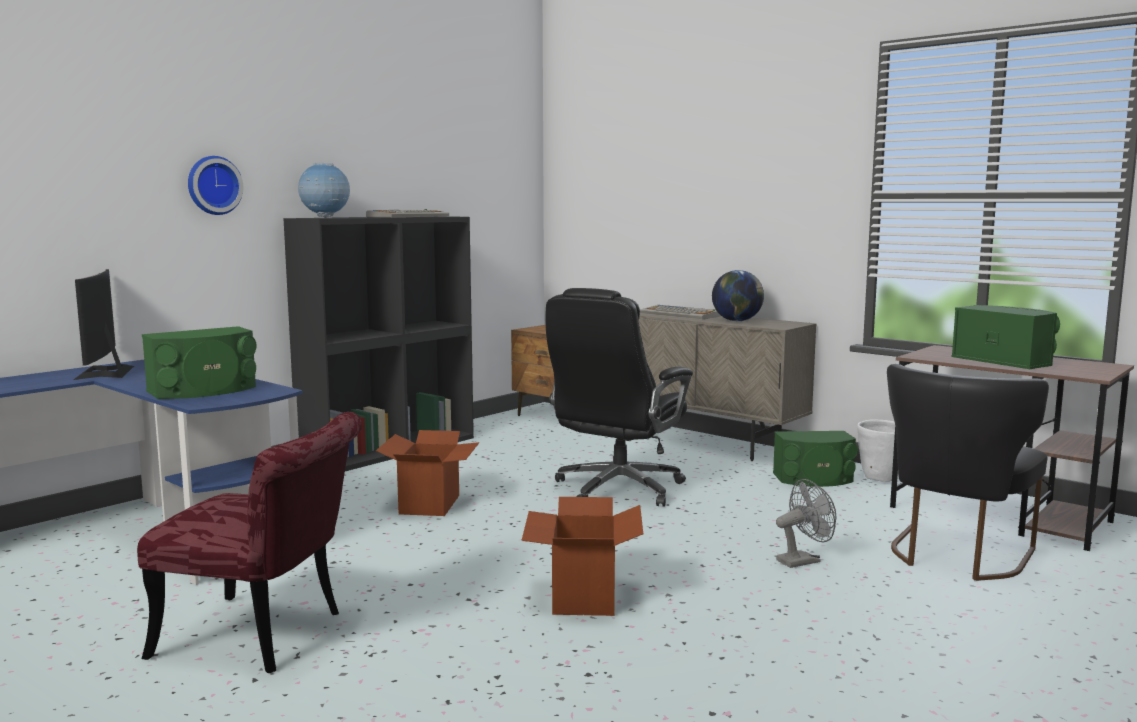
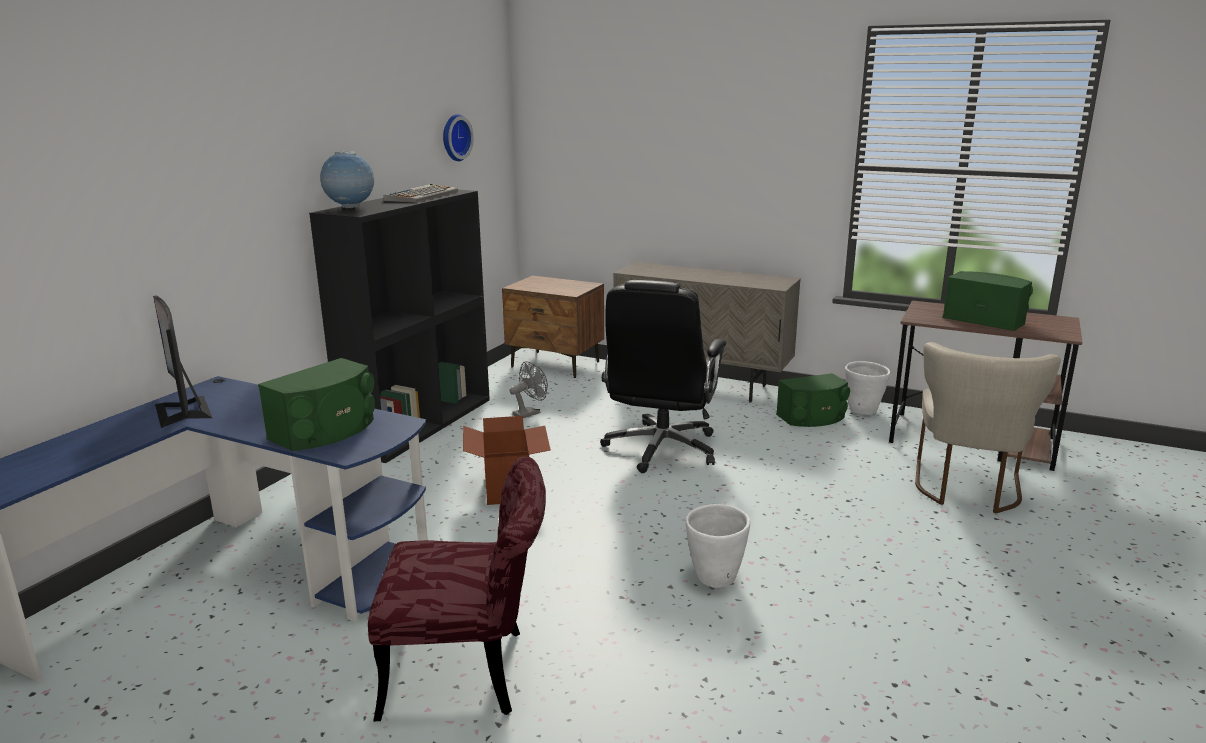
camera: 15 degrees left, 10 degrees up
wall clock [188,156,243,215] -> wall clock moved to [443,114,474,161]
cardboard box [522,497,643,616] -> white planter [686,504,750,588]
keyboard [640,305,721,319] -> none
globe [712,270,764,321] -> none
grey fan [776,479,836,568] -> grey fan moved to [509,361,548,418]
black chair [887,364,1049,581] -> beige chair [915,342,1061,513]

